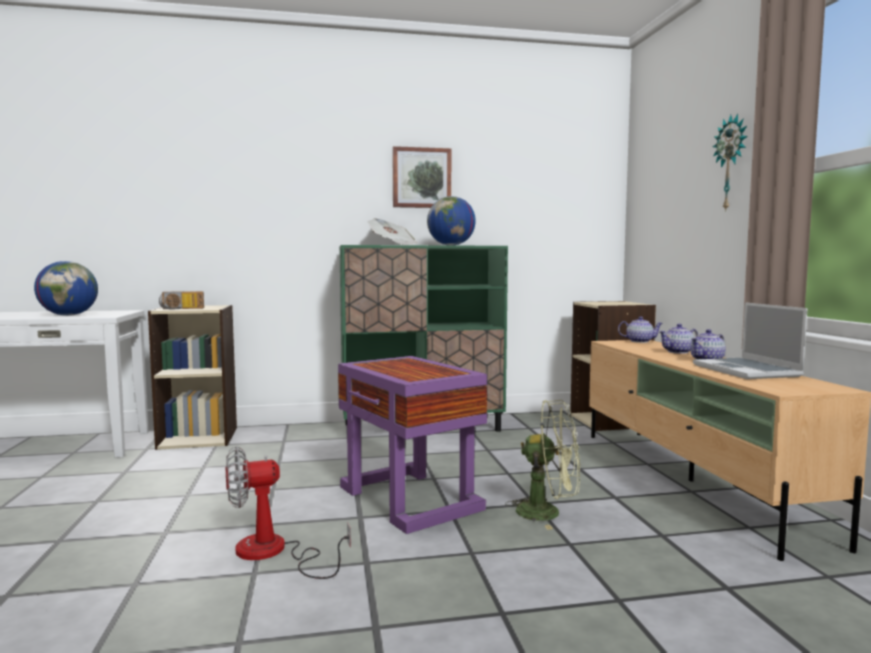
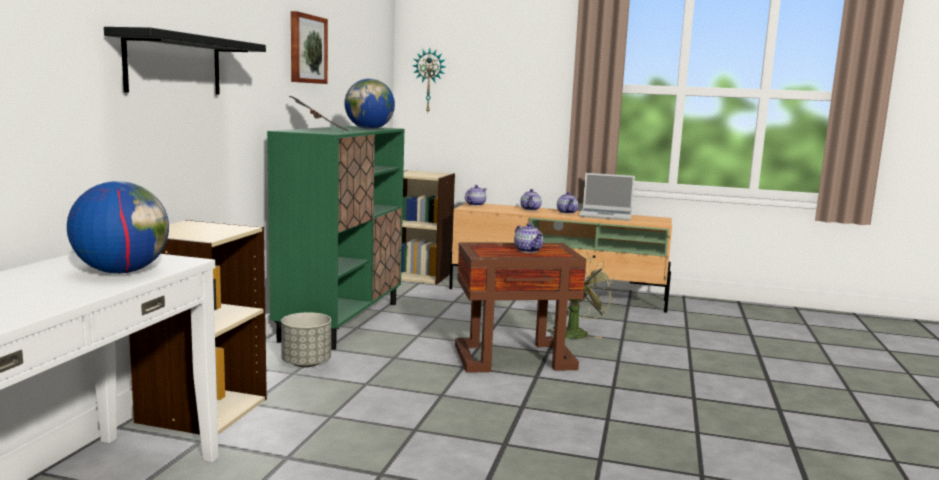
camera: 65 degrees left, 5 degrees up
radio [159,291,204,309] -> none
fan [226,446,351,579] -> none
purple side table [338,356,487,534] -> brown side table [455,242,586,373]
wall clock [713,114,748,212] -> wall clock moved to [413,48,446,113]
none -> black shelf [104,27,266,95]
none -> grey planter [281,312,331,368]
none -> teapot [514,223,543,253]

